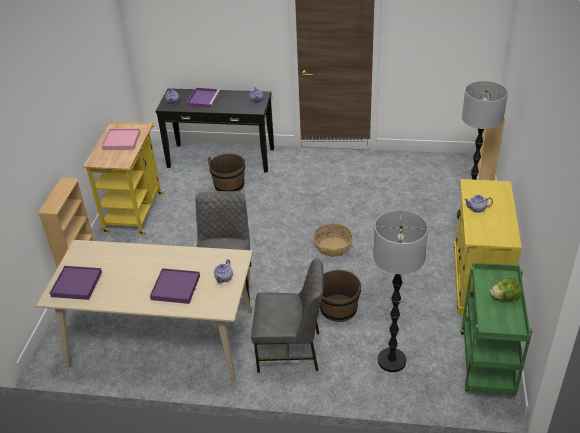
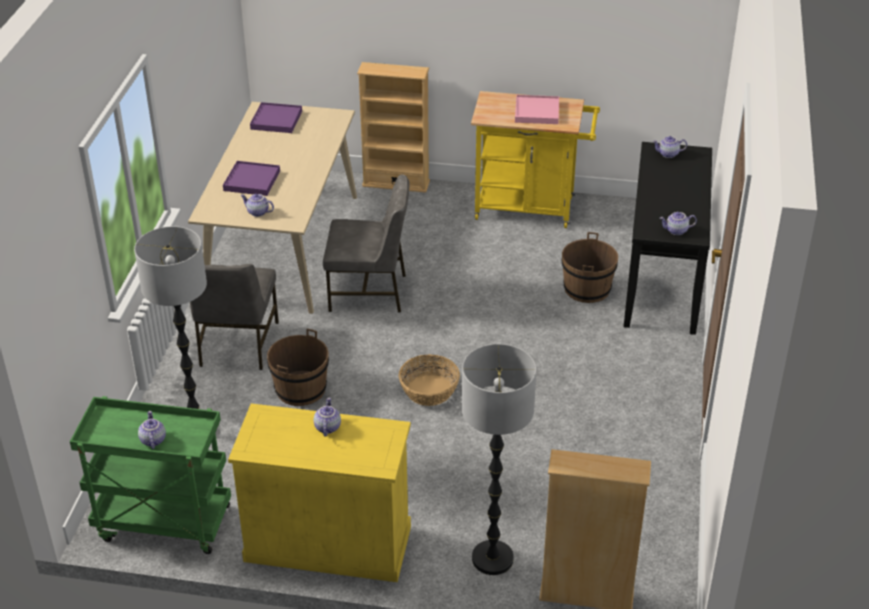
camera: 90 degrees right, 0 degrees up
purple tray [186,88,220,108] -> none
lettuce [490,278,522,301] -> teapot [138,411,166,449]

